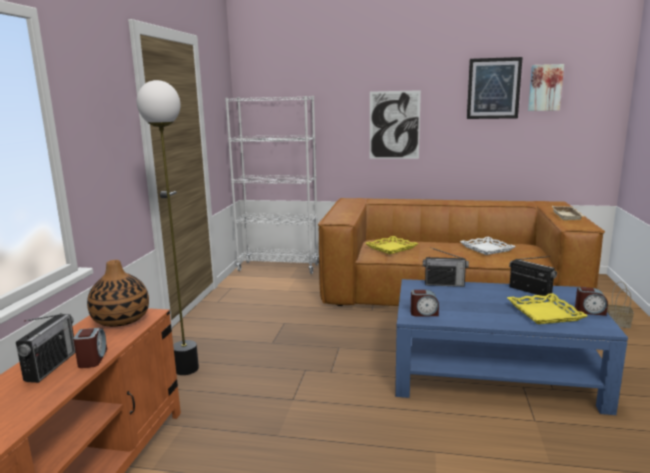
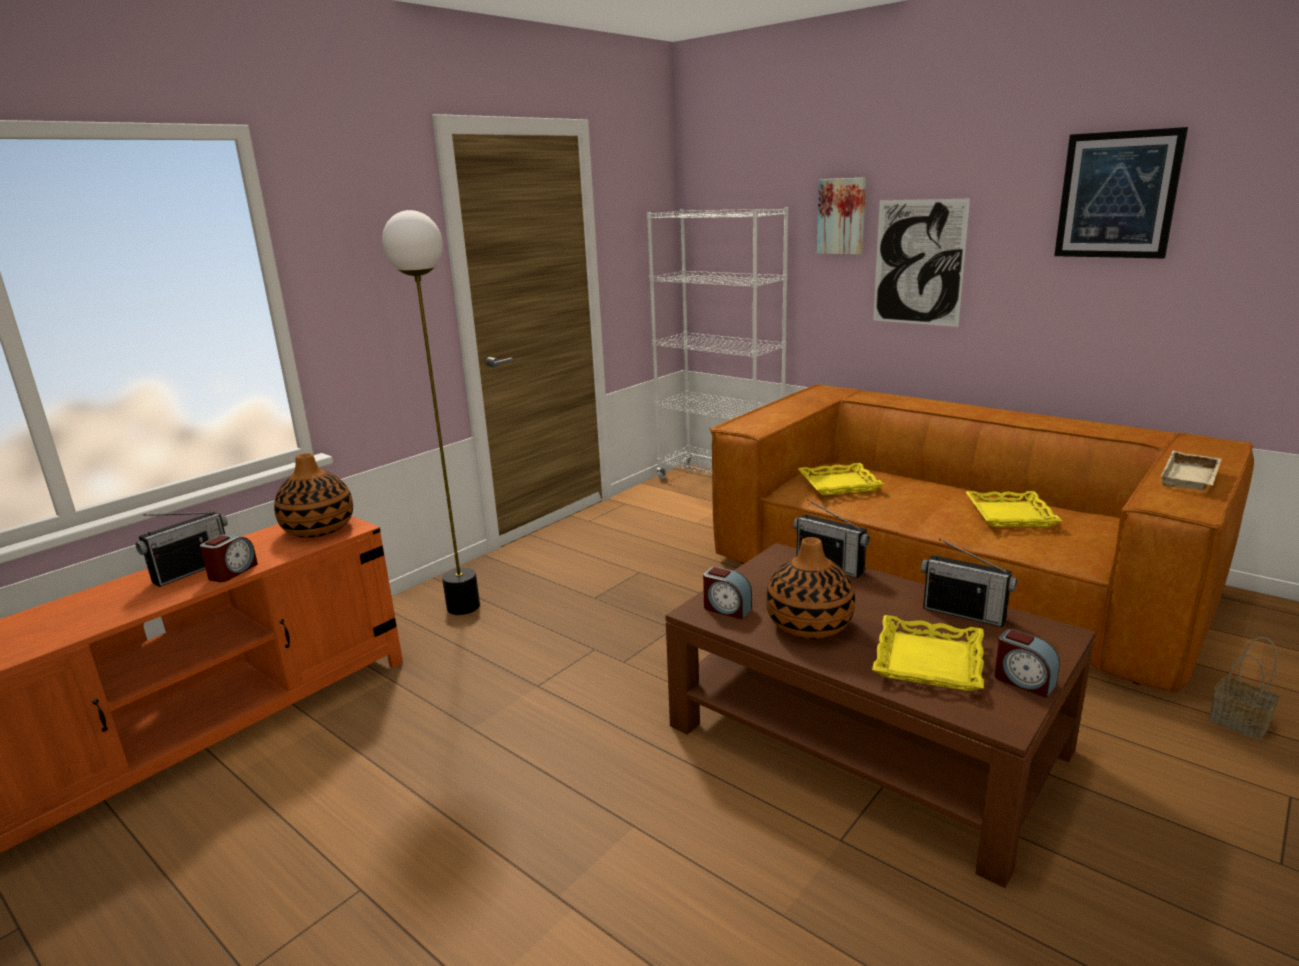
camera: 30 degrees right, 5 degrees up
blue coffee table [395,279,628,415] -> brown coffee table [665,543,1096,888]
white tray [460,237,516,255] -> yellow tray [966,491,1062,527]
radio [509,256,557,297] -> radio turned 135 degrees clockwise [921,539,1017,627]
picture [528,64,564,111] -> picture moved to [817,177,866,255]
none -> vase [766,537,855,639]

